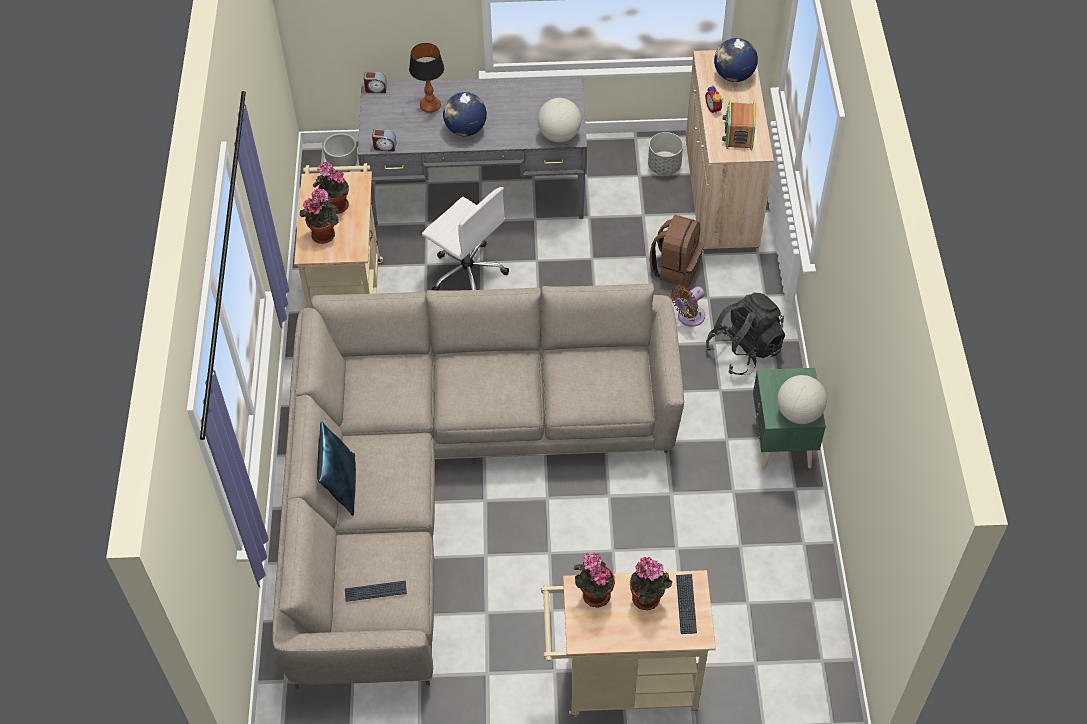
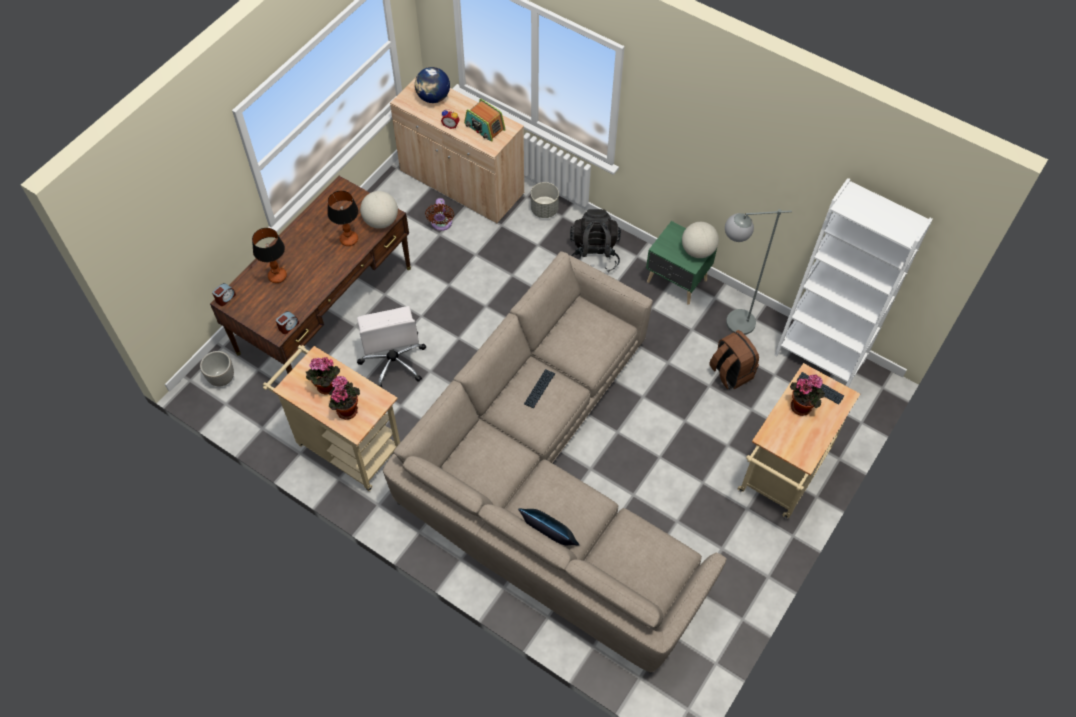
camera: 55 degrees left, 5 degrees up
keyboard [345,581,407,602] -> keyboard moved to [524,369,555,408]
grey desk [358,76,587,227] -> brown desk [210,176,411,374]
white office chair [422,187,509,291] -> white office chair turned 90 degrees clockwise [357,306,426,388]
globe [443,92,487,136] -> none
potted plant [574,552,615,608] -> none
grey planter [648,132,683,175] -> grey planter moved to [531,182,559,218]
brown backpack [650,215,704,288] -> brown backpack moved to [709,330,759,389]
brown fan [670,285,705,327] -> brown fan moved to [425,198,454,231]
none -> table lamp [327,191,359,246]
none -> grey floor lamp [725,209,792,335]
none -> white bookcase [775,178,933,387]

